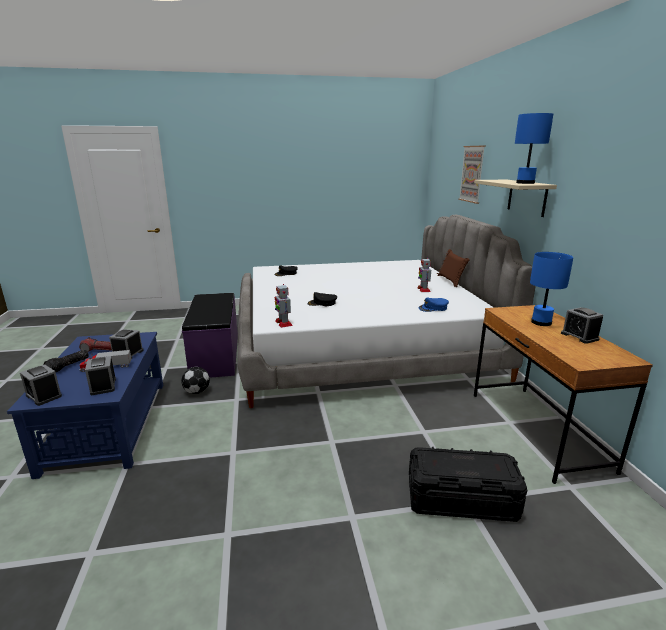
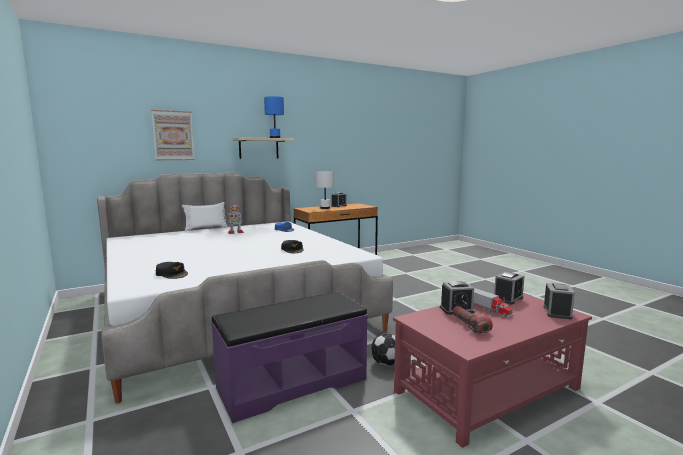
camera: 110 degrees left, 10 degrees down
blue coffee table [7,332,163,479] -> red coffee table [393,292,592,448]
flashlight [43,350,89,372] -> none
toy robot [275,284,293,328] -> none
black storage box [409,447,527,522] -> none
brown pillow [437,249,470,287] -> white pillow [182,202,228,231]
blue table lamp [530,252,573,326] -> white table lamp [316,171,334,209]

